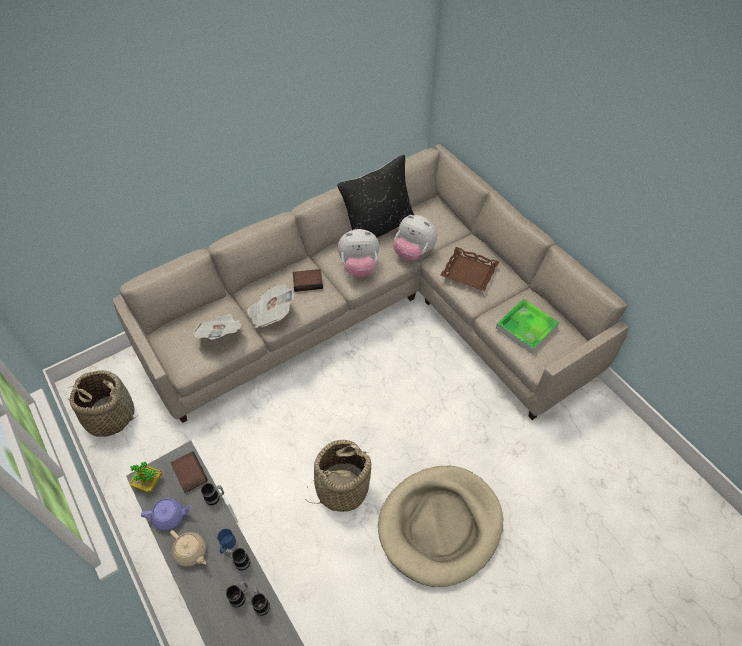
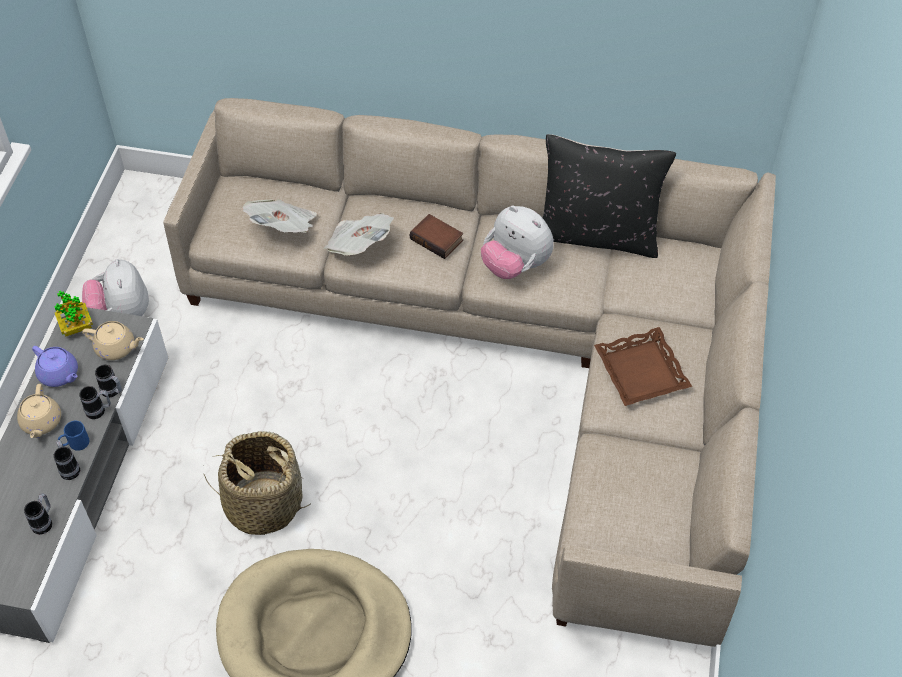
camera: 45 degrees right, 0 degrees up
basket [68,370,137,437] -> none
book [171,451,208,493] -> beige teapot [82,321,144,360]
mug [226,580,248,608] -> mug moved to [79,386,111,419]
plush toy [393,215,437,261] -> plush toy moved to [82,259,149,316]
tray [496,299,559,354] -> none

